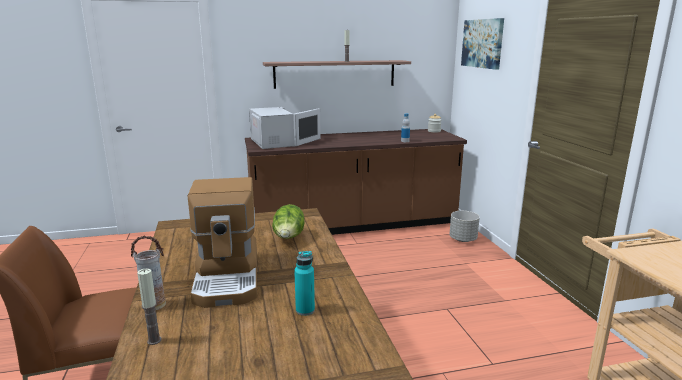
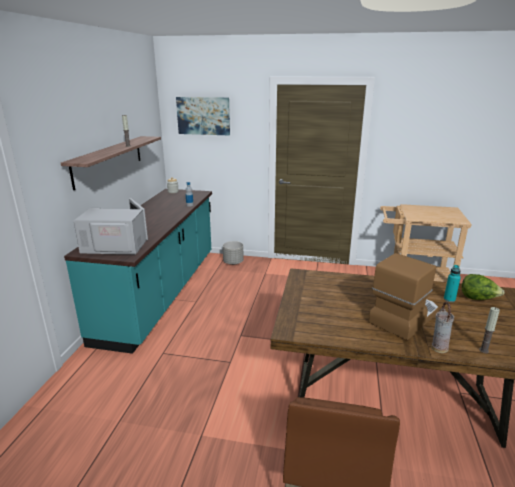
camera: 65 degrees left, 5 degrees up
coffee machine [188,177,257,308] -> coffee machine turned 60 degrees counterclockwise [369,253,439,340]
brown counter [245,129,467,235] -> turquoise counter [64,189,212,354]
lettuce [272,204,305,239] -> lettuce moved to [462,274,504,300]

